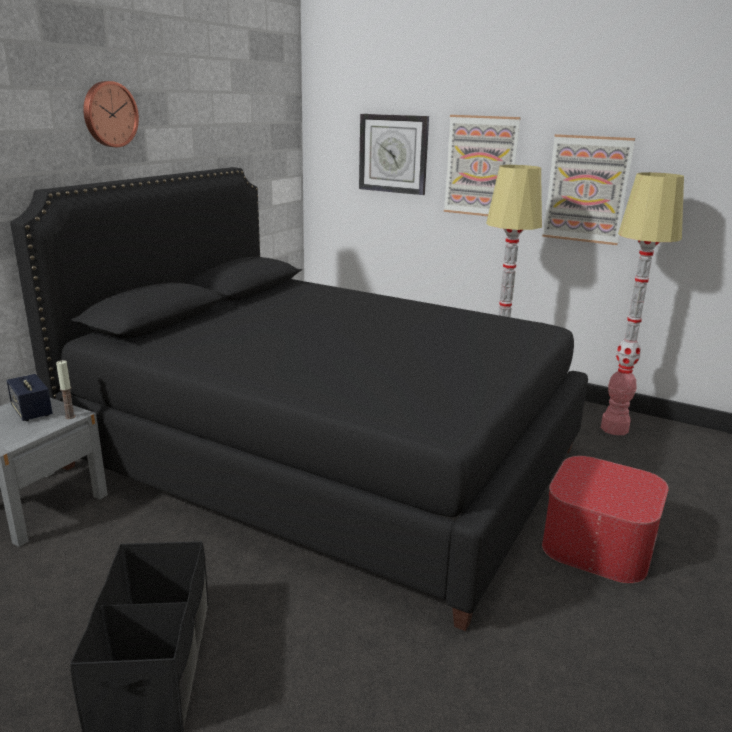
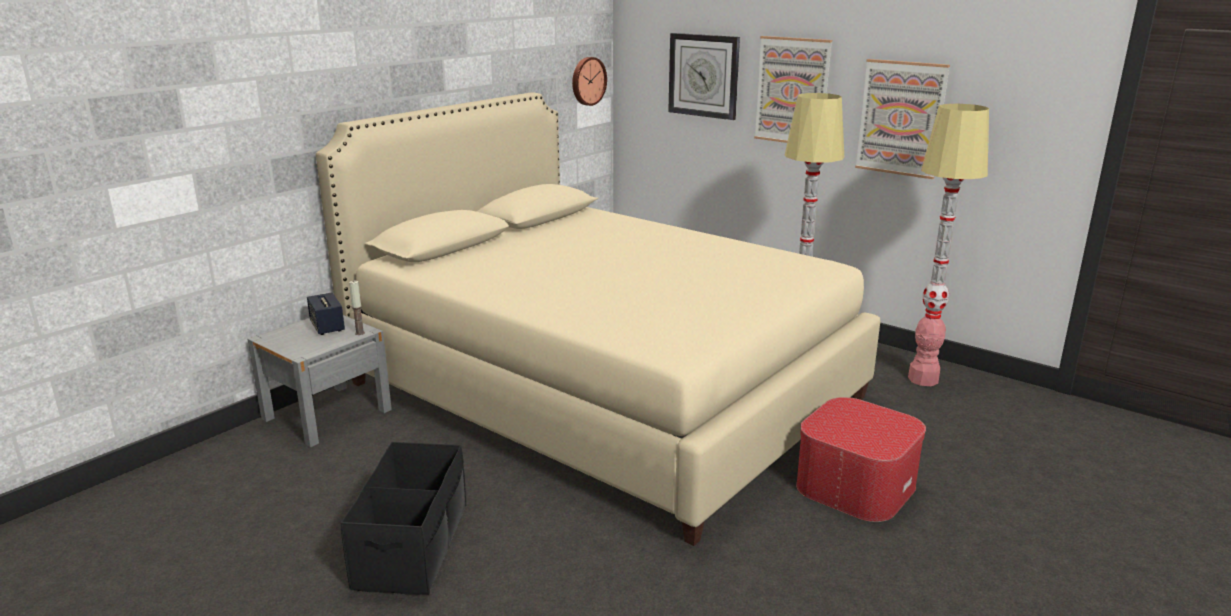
camera: 10 degrees right, 0 degrees up
black bed [10,167,588,631] -> beige bed [316,92,881,546]
wall clock [83,81,139,147] -> wall clock moved to [572,57,607,106]

